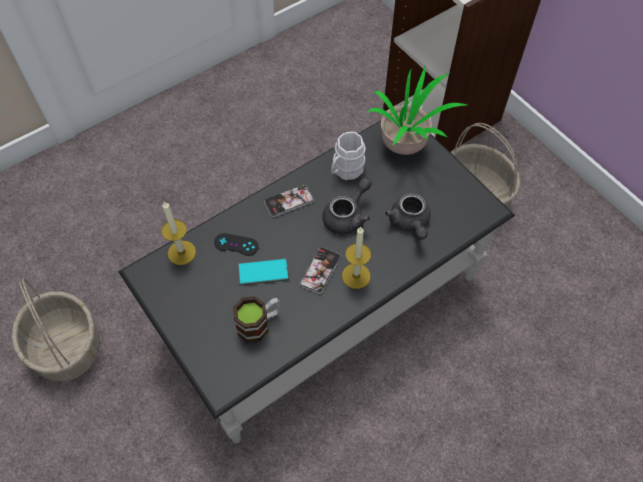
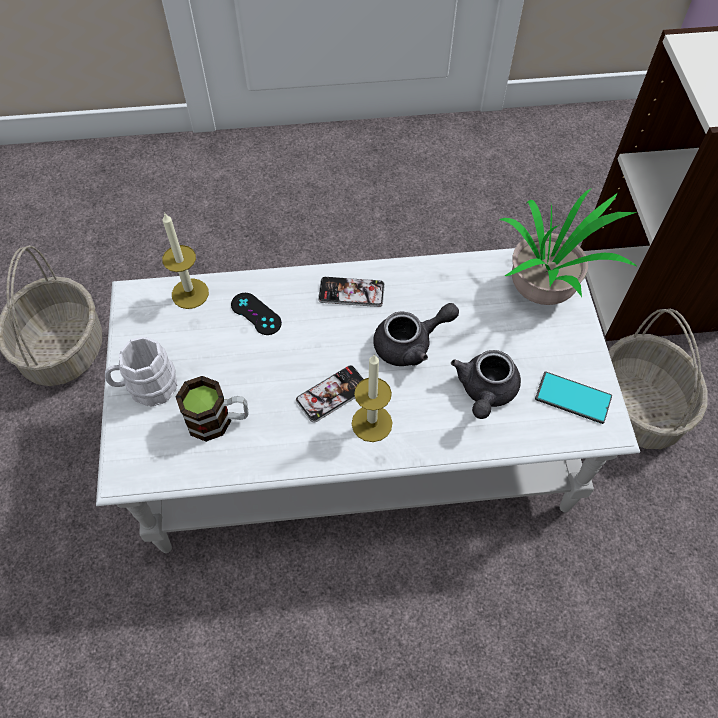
camera: 30 degrees right, 0 degrees up
black coffee table [118,121,515,443] -> white coffee table [96,248,640,553]
phone [237,258,289,286] -> phone moved to [535,371,612,424]
white mug [331,132,366,180] -> white mug moved to [105,337,178,407]

